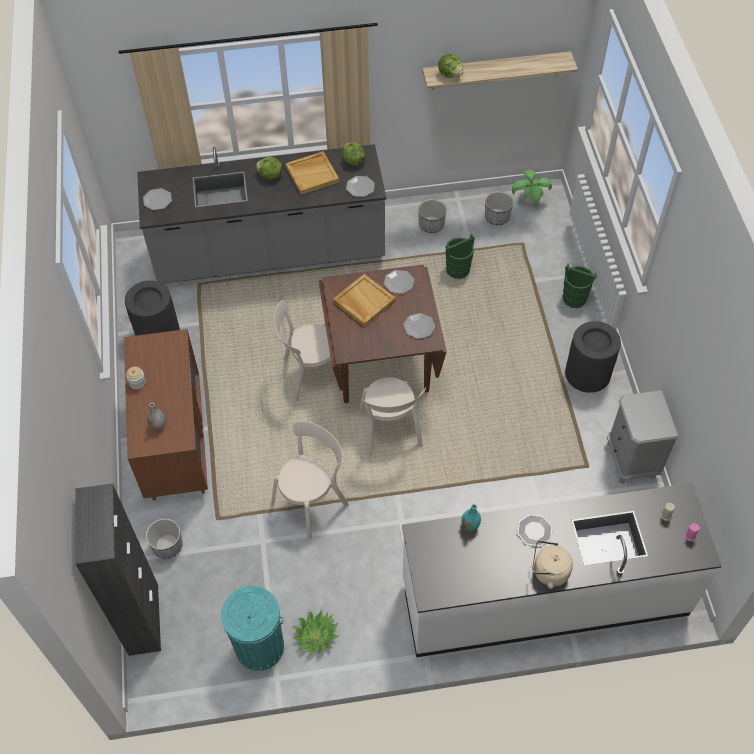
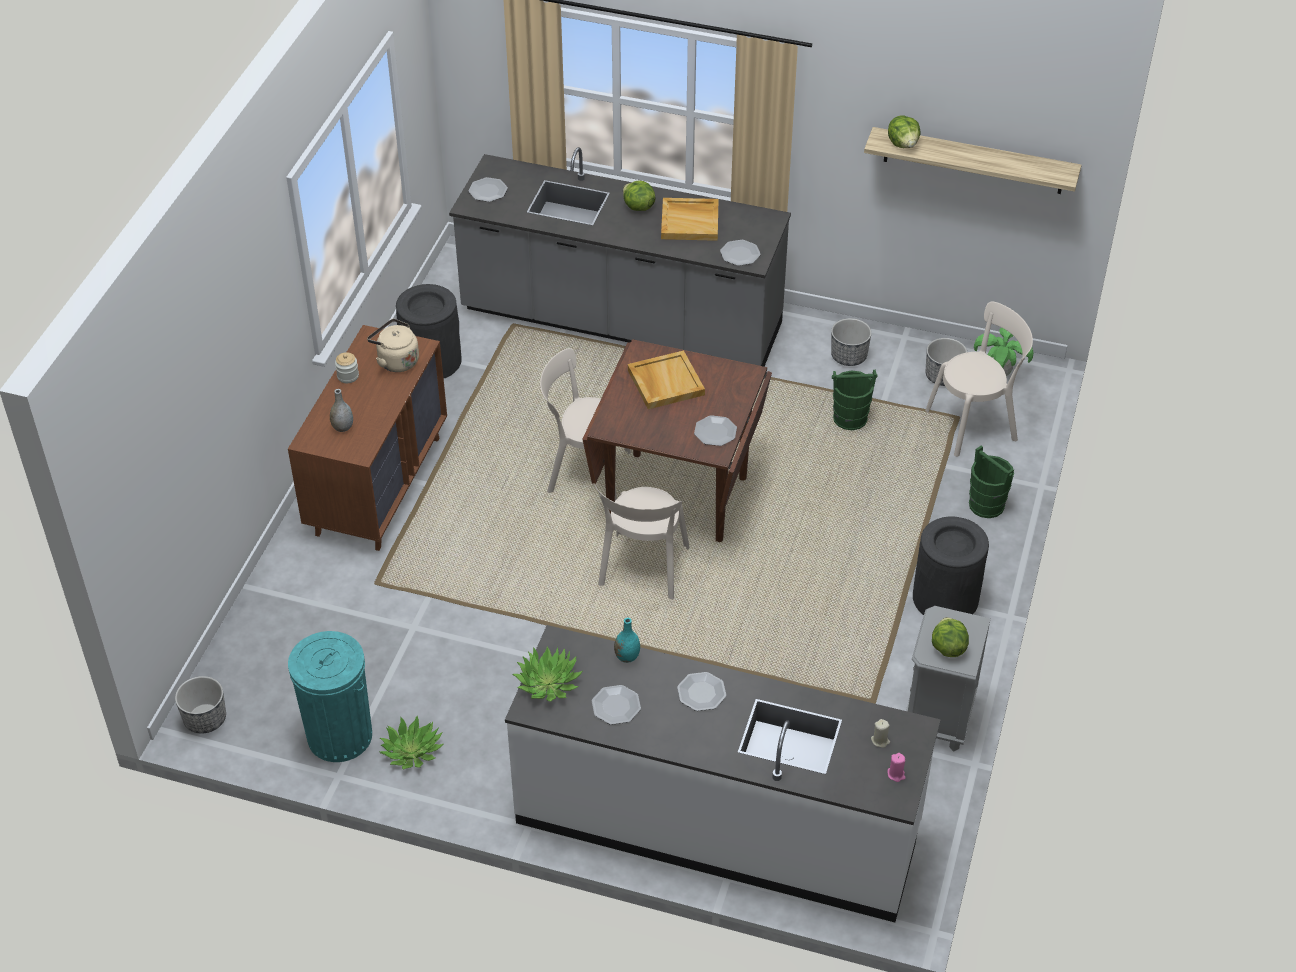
camera: 25 degrees right, 10 degrees down
black cabinet [75,483,161,656] -> none
planter [146,518,183,559] -> planter moved to [175,676,226,734]
beige chair [271,421,349,540] -> beige chair moved to [925,302,1033,457]
lettuce [342,142,366,166] -> lettuce moved to [932,617,969,657]
plate [384,270,414,294] -> plate moved to [592,685,641,725]
beige kettle [532,541,573,589] -> beige kettle moved to [367,319,419,372]
none -> potted plant [512,646,583,702]

